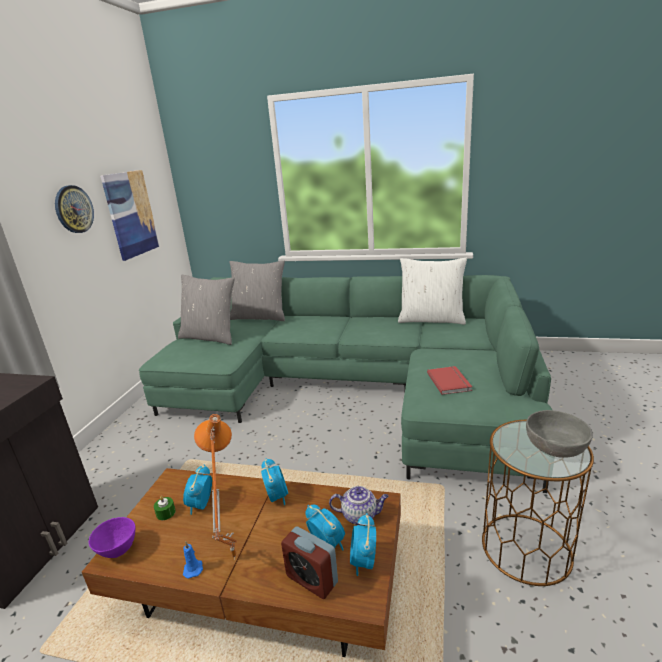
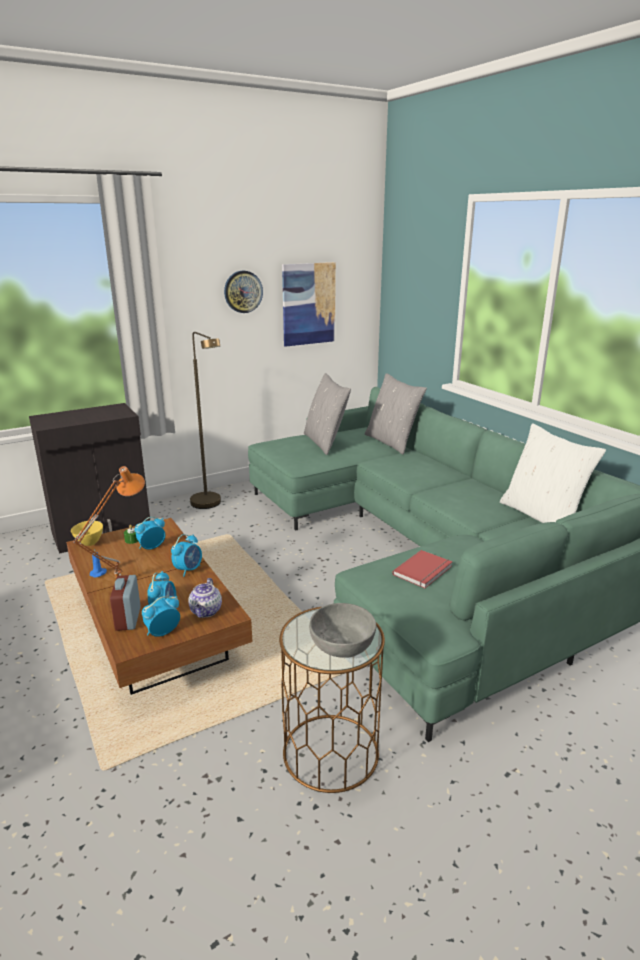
camera: 45 degrees right, 0 degrees up
purple bowl [89,517,136,558] -> yellow bowl [71,521,103,546]
teapot [329,486,389,525] -> teapot turned 45 degrees clockwise [188,578,222,618]
none -> brown floor lamp [190,332,221,509]

